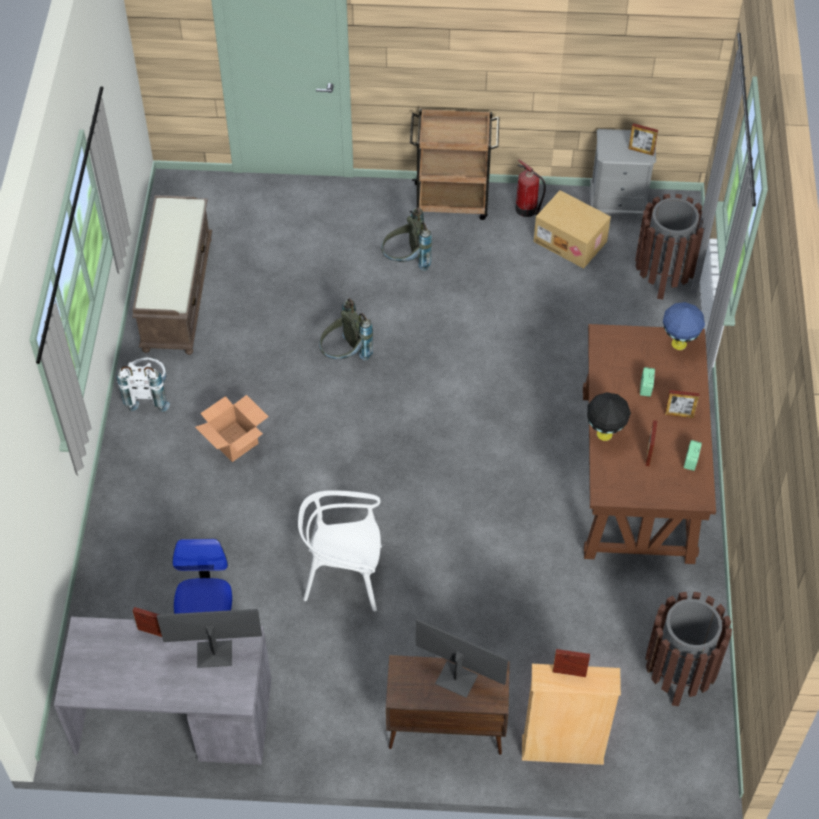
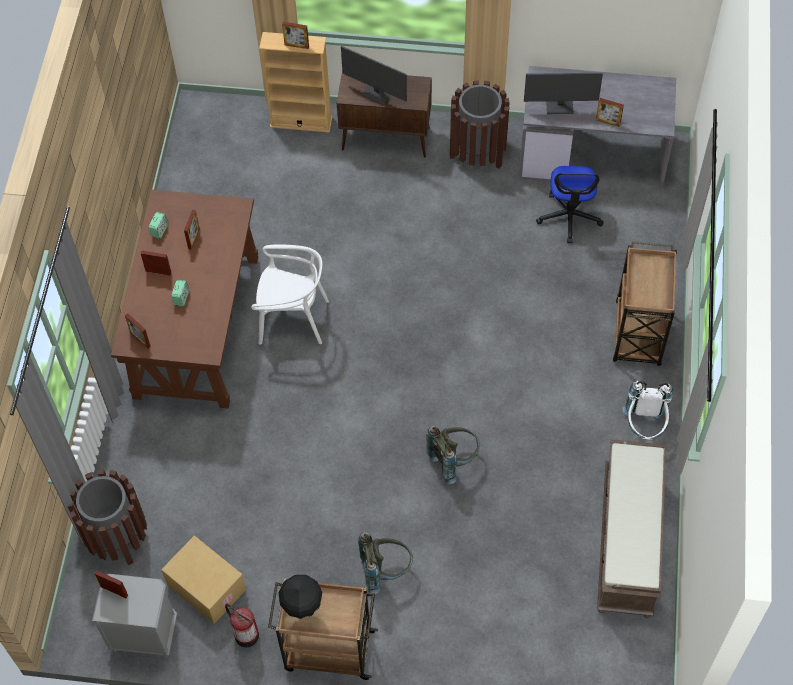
camera: 175 degrees left, 5 degrees up
cardboard box [195,395,269,462] -> none
white chair [298,490,382,611] -> white chair moved to [251,244,329,344]
black table lamp [587,392,631,441] -> black table lamp moved to [278,575,322,619]
brown trash can [645,592,732,706] -> brown trash can moved to [450,80,510,169]
blue table lamp [663,302,705,350] -> picture frame [125,313,151,348]
none -> brown cart [613,241,677,366]

